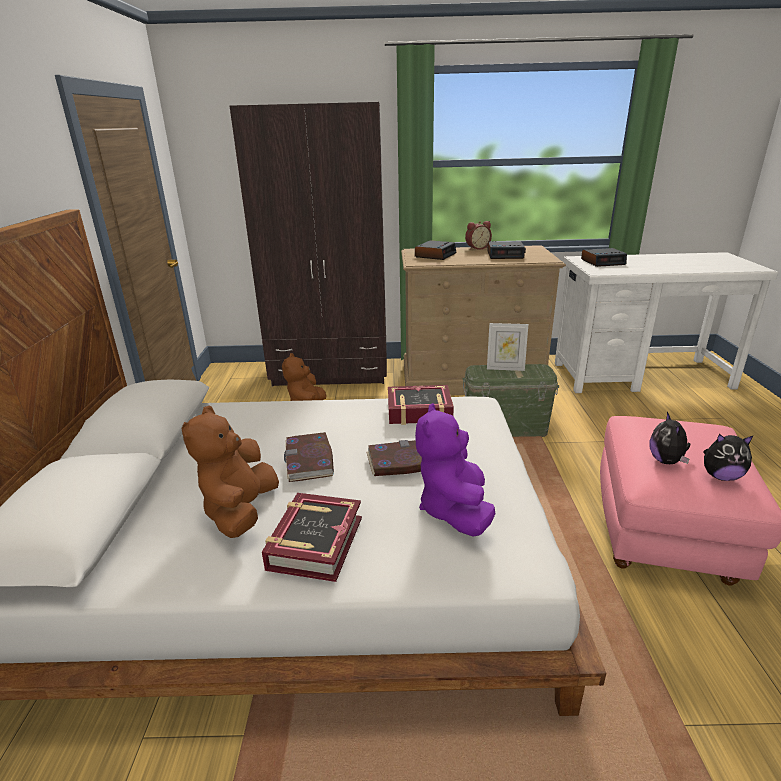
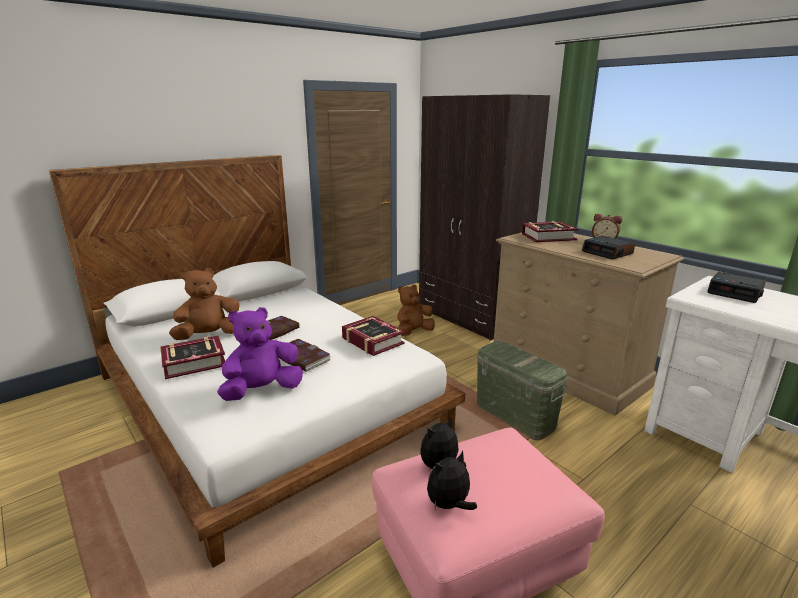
camera: 50 degrees right, 5 degrees down
alarm clock [415,240,456,260] -> book [522,221,578,242]
picture frame [487,323,528,371] -> none
plush toy [703,434,753,481] -> plush toy turned 90 degrees clockwise [427,451,477,511]

